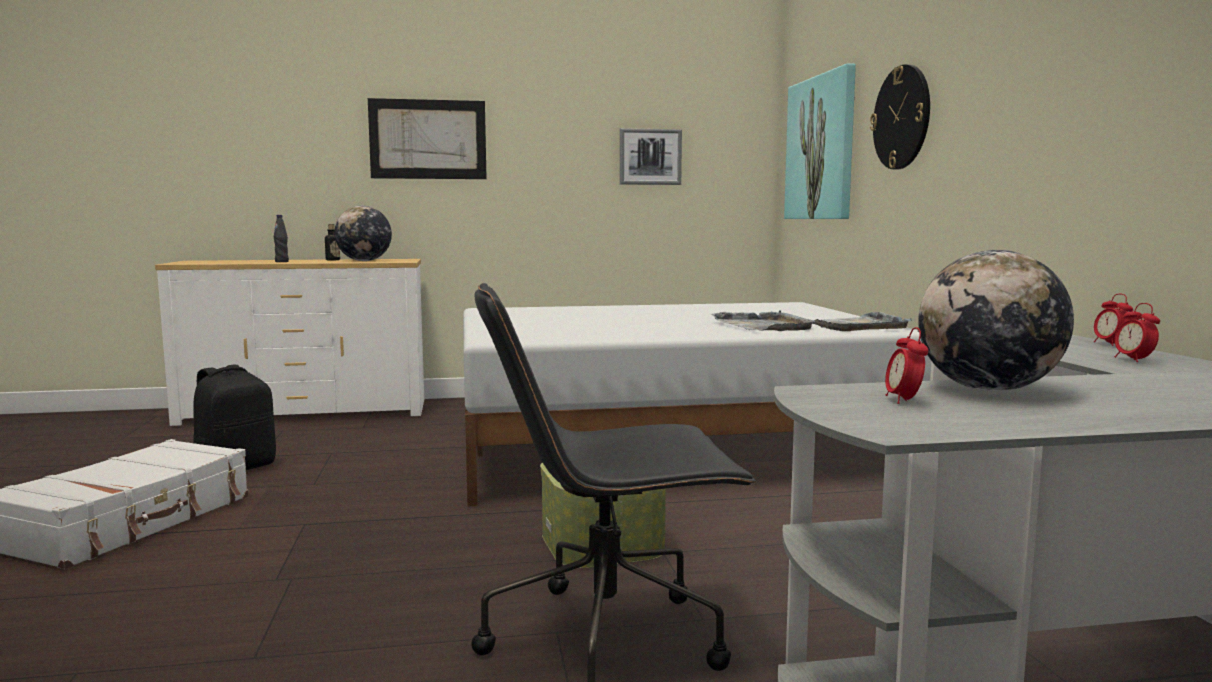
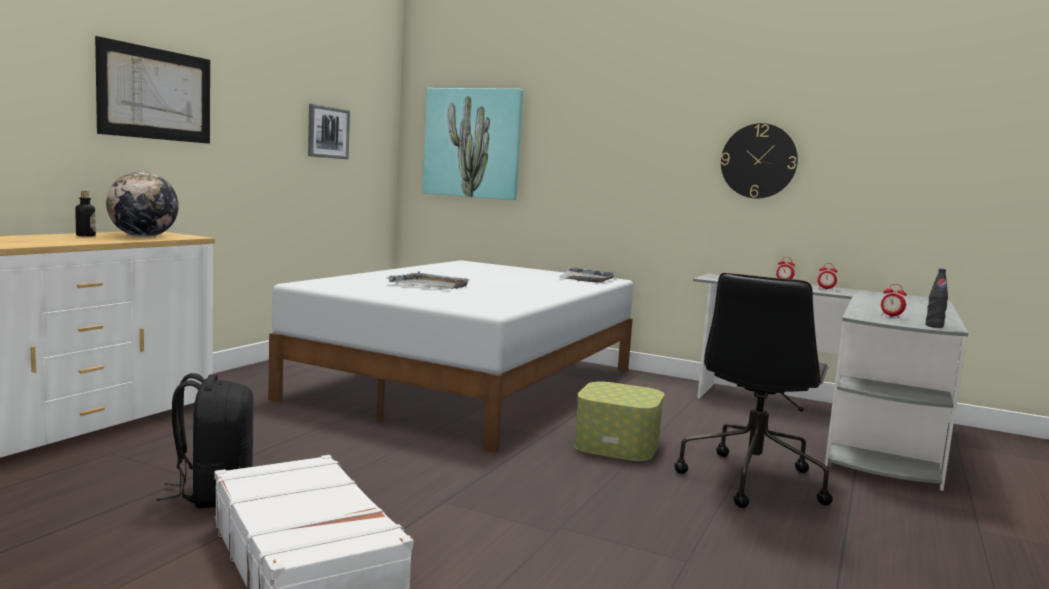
camera: 55 degrees left, 0 degrees up
black bottle [274,215,289,262] -> black bottle moved to [926,269,948,328]
grey tray [711,310,815,331] -> grey tray moved to [386,271,469,290]
wall clock [870,64,930,169] -> wall clock moved to [721,123,798,198]
globe [918,250,1074,391] -> none

